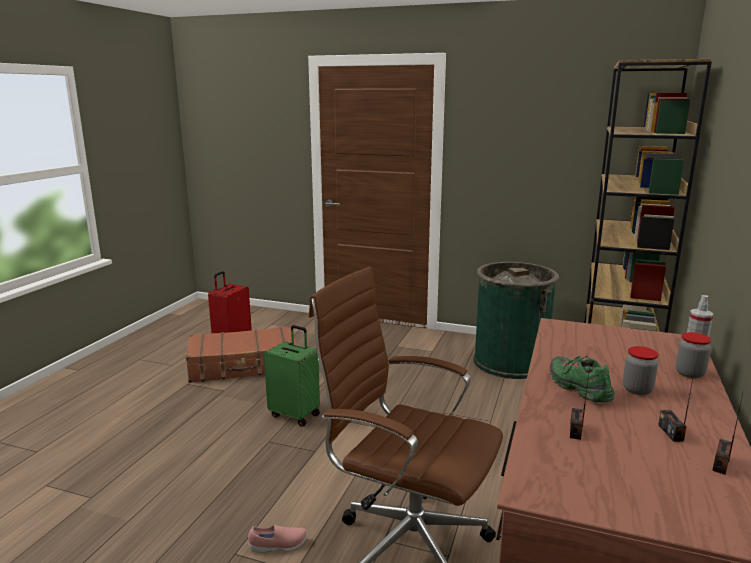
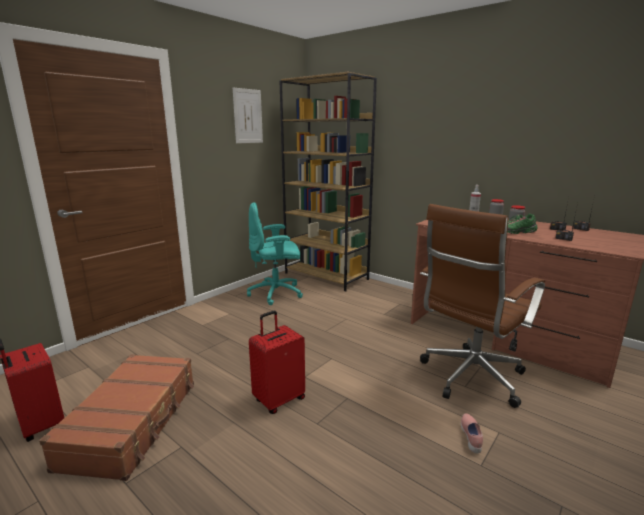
camera: 70 degrees left, 0 degrees up
green suitcase [264,325,320,427] -> red suitcase [249,311,305,414]
green trash can [474,262,559,379] -> turquoise office chair [247,202,303,305]
none -> picture [233,87,263,143]

